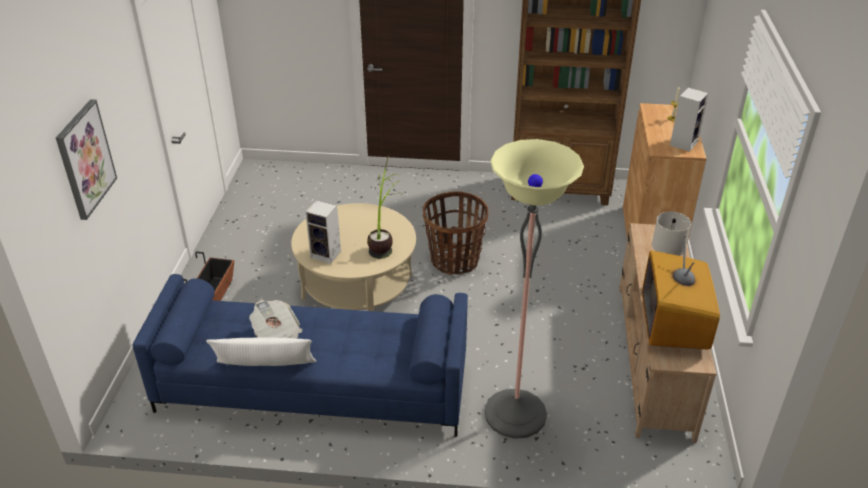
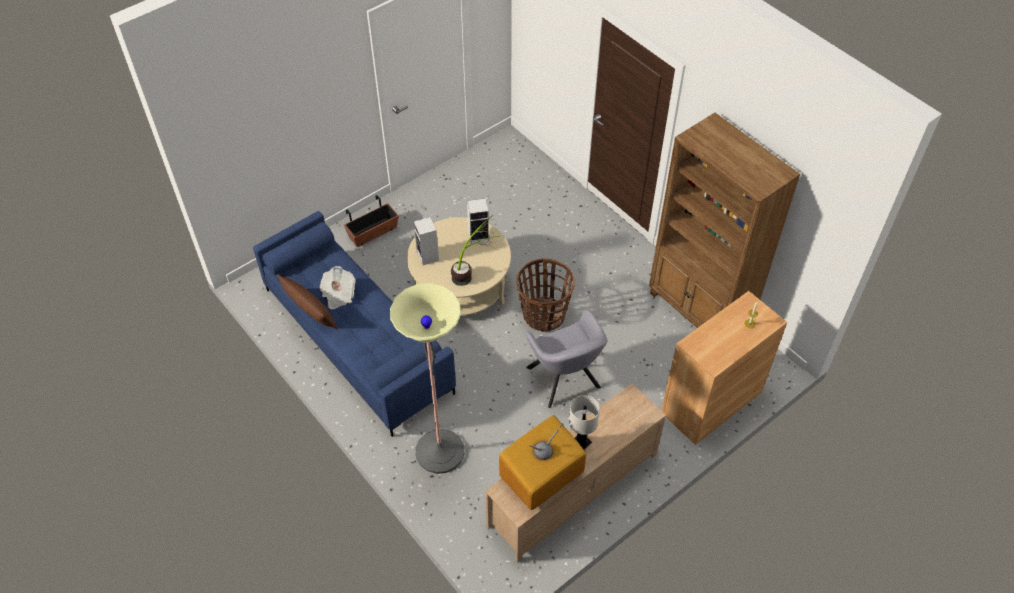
camera: 45 degrees right, 15 degrees up
picture [56,99,117,220] -> none
white pillow [206,337,317,366] -> brown pillow [277,274,338,329]
speaker [670,87,708,152] -> speaker moved to [467,198,489,244]
none -> grey armchair [526,310,607,408]

